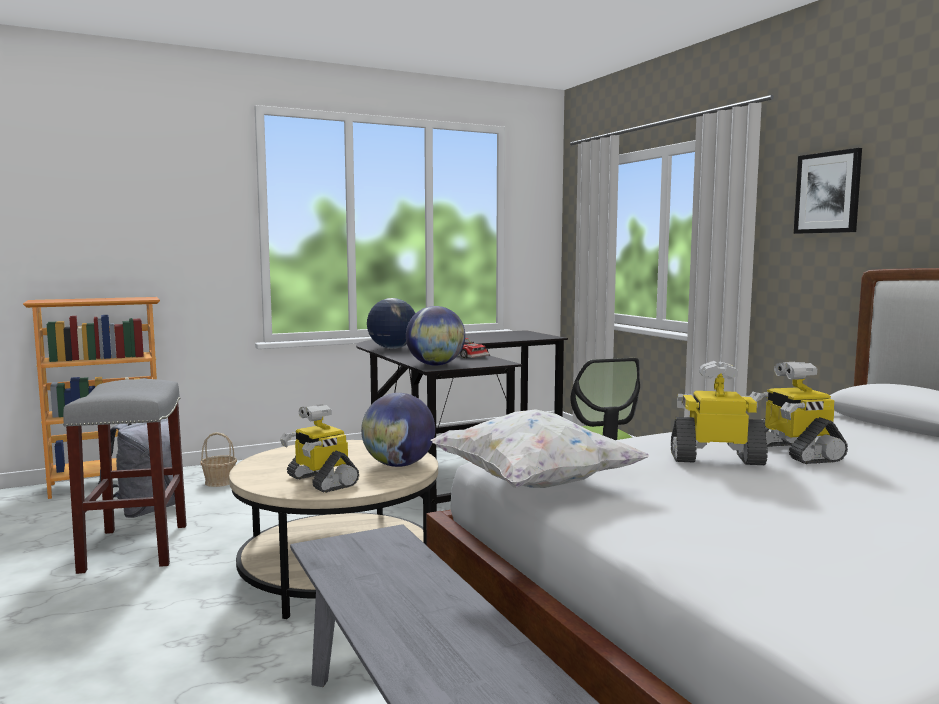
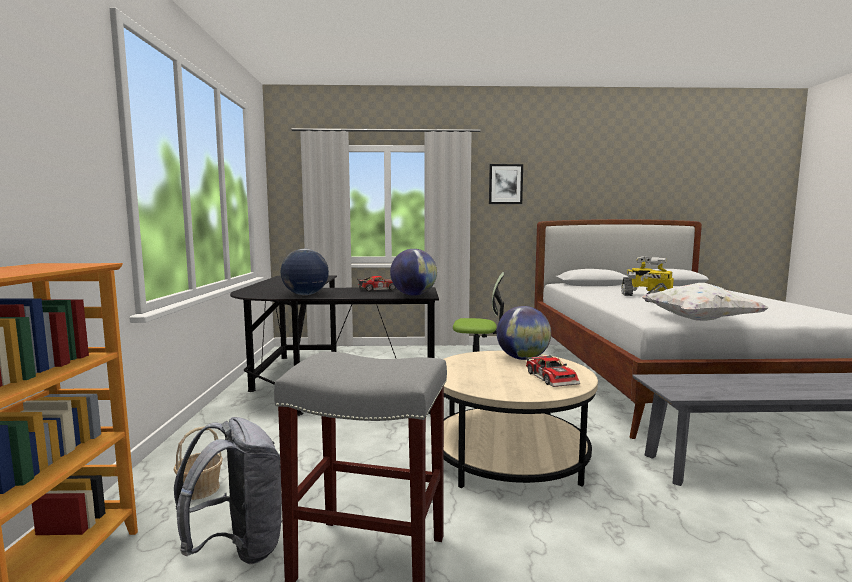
camera: 65 degrees left, 0 degrees up
toy robot [280,404,359,493] -> toy car [525,355,580,387]

